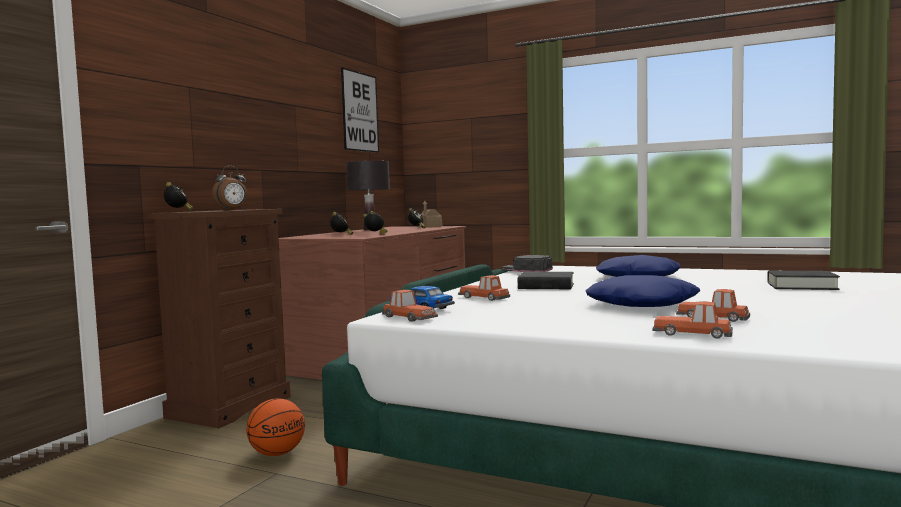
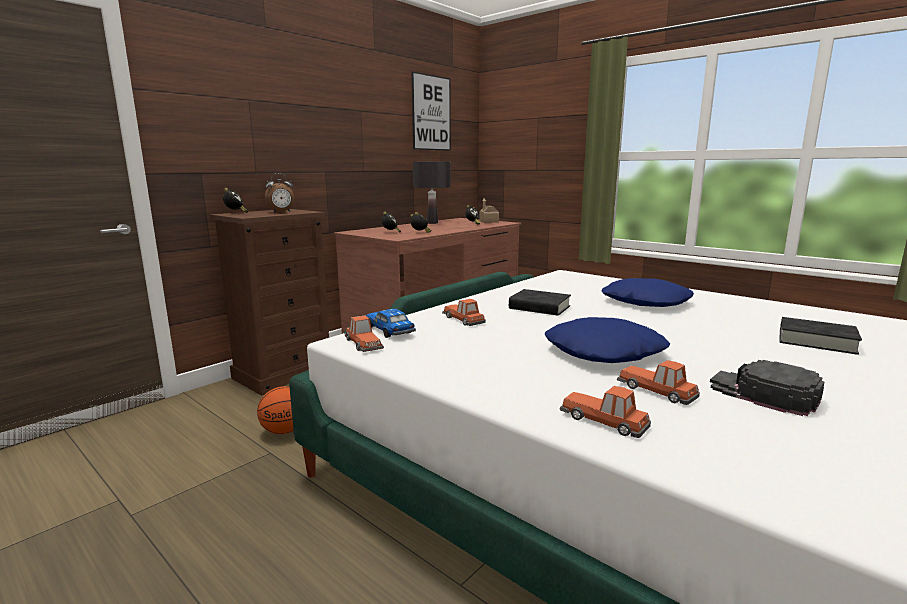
camera: 15 degrees right, 10 degrees up
black cap [501,255,553,272] -> black cap moved to [710,360,825,416]

